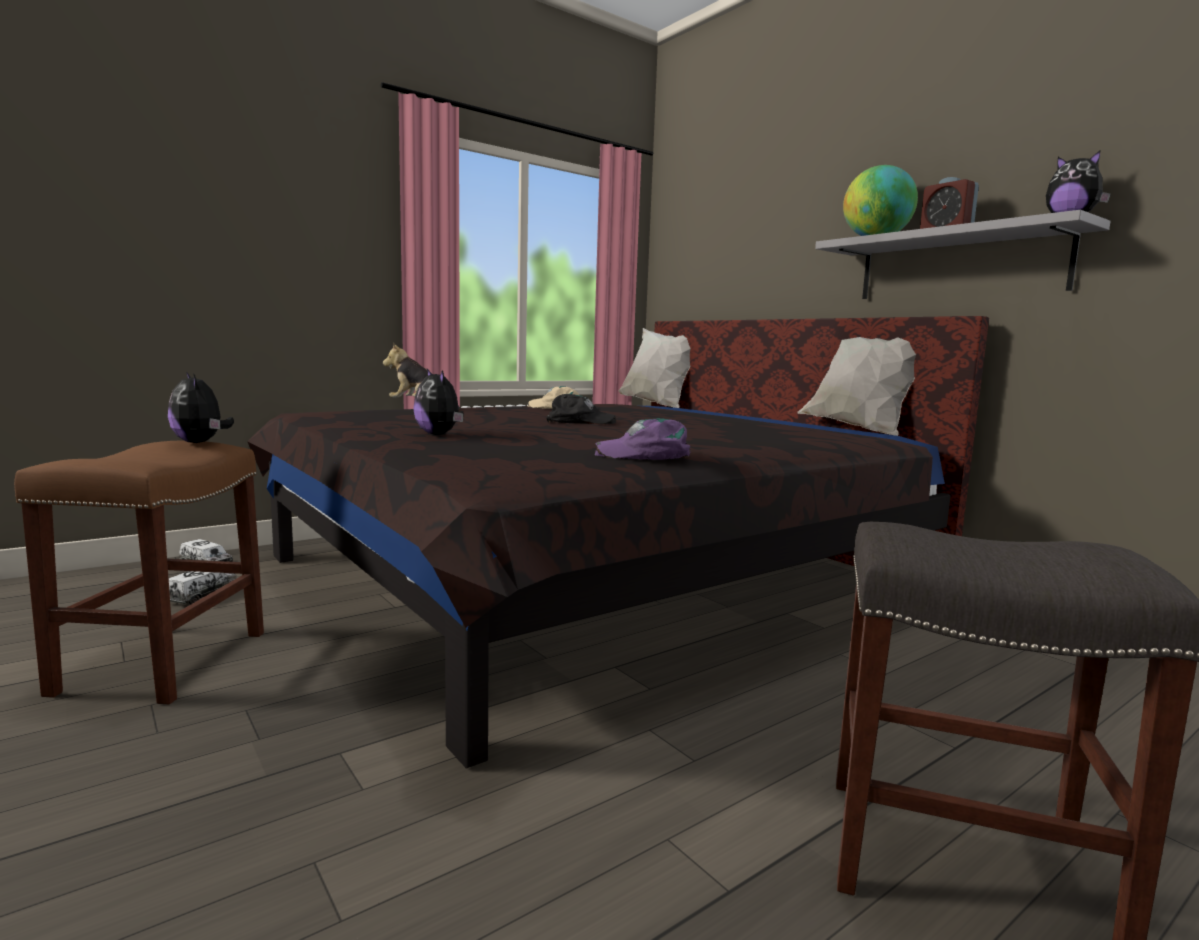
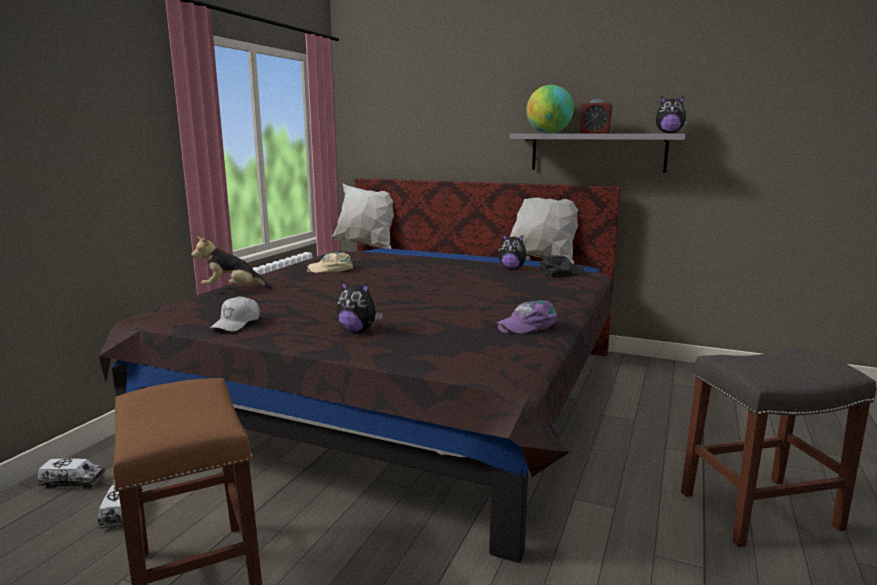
camera: 30 degrees left, 5 degrees up
plush toy [168,372,234,443] -> plush toy moved to [499,234,530,269]
black cap [546,394,616,424] -> black cap moved to [540,255,584,278]
none -> white cap [210,296,260,332]

